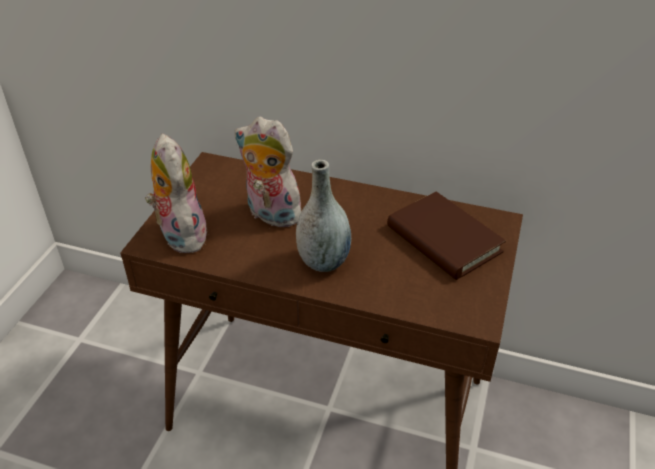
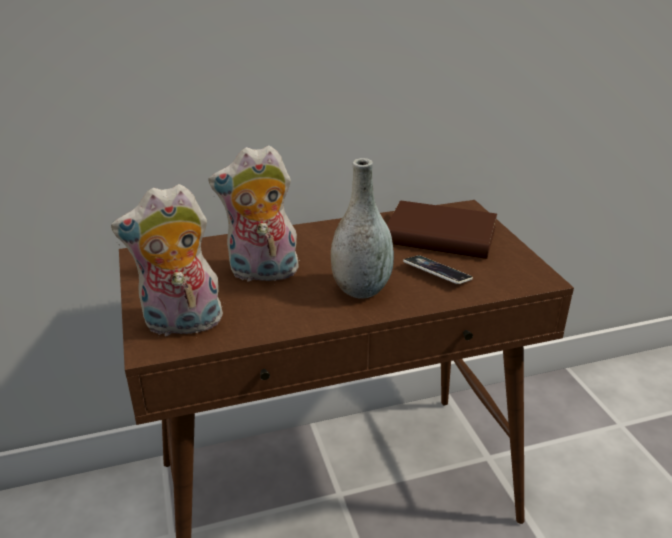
camera: 35 degrees left, 10 degrees down
plush toy [145,133,207,253] -> plush toy turned 45 degrees counterclockwise [111,184,224,336]
none -> phone [403,255,473,284]

